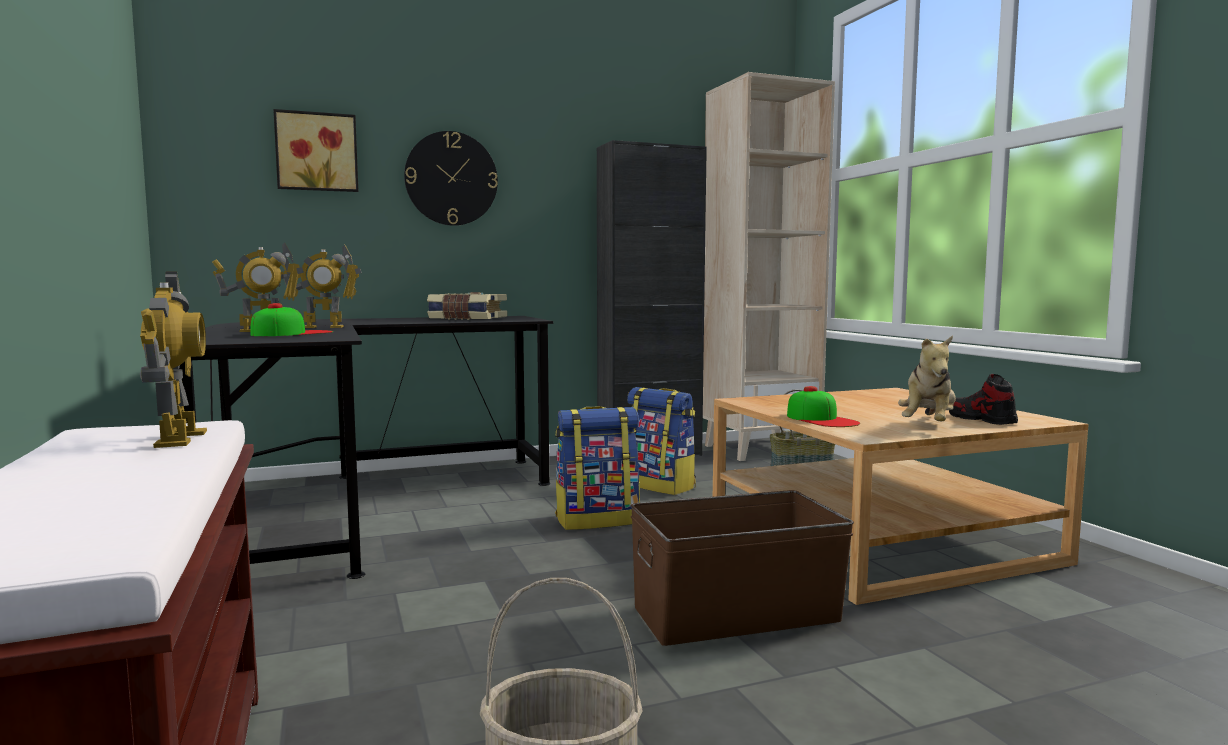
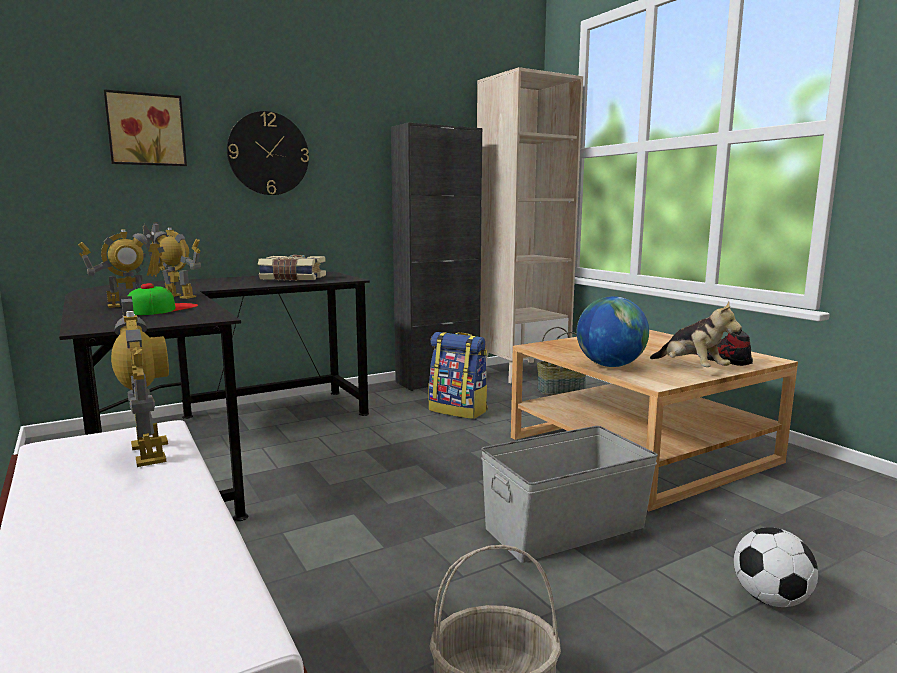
camera: 10 degrees left, 5 degrees up
toy robot [281,244,362,328] -> toy robot turned 135 degrees counterclockwise [151,222,201,299]
backpack [555,406,640,530] -> none
brown storage box [631,490,854,646] -> grey storage box [481,426,658,563]
cap [787,386,860,427] -> globe [577,296,649,367]
plush toy [898,335,956,421] -> plush toy turned 45 degrees counterclockwise [650,302,742,367]
none -> football [734,527,818,607]

